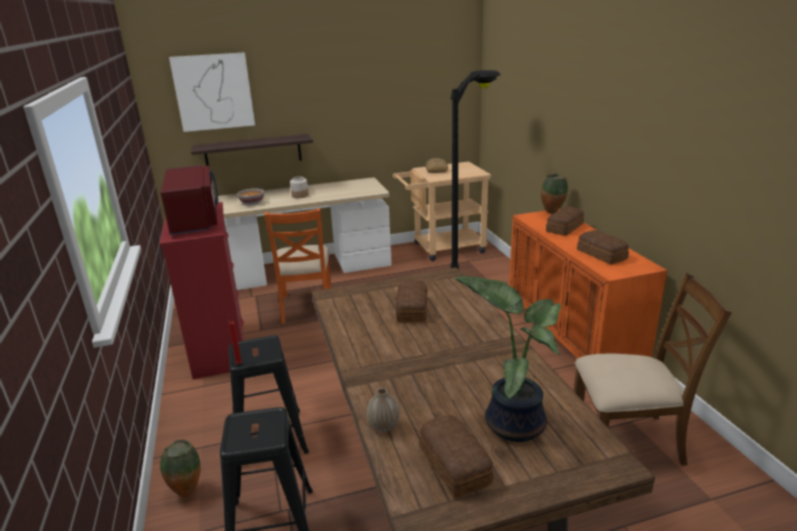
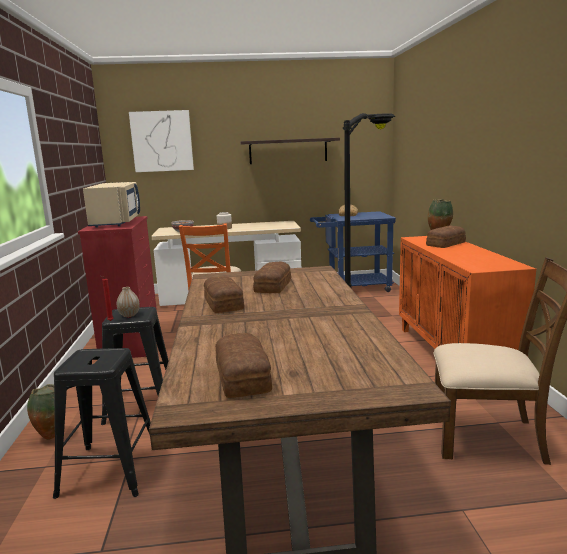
camera: 10 degrees right, 10 degrees down
red microwave [161,165,218,235] -> beige microwave [83,182,140,228]
shelf [191,134,313,166] -> shelf moved to [240,138,340,164]
vase [367,388,400,432] -> vase moved to [117,287,140,317]
beige cart [393,162,491,261] -> blue cart [310,211,396,292]
potted plant [454,276,561,442] -> none
bread [577,230,629,264] -> bread moved to [204,276,244,313]

